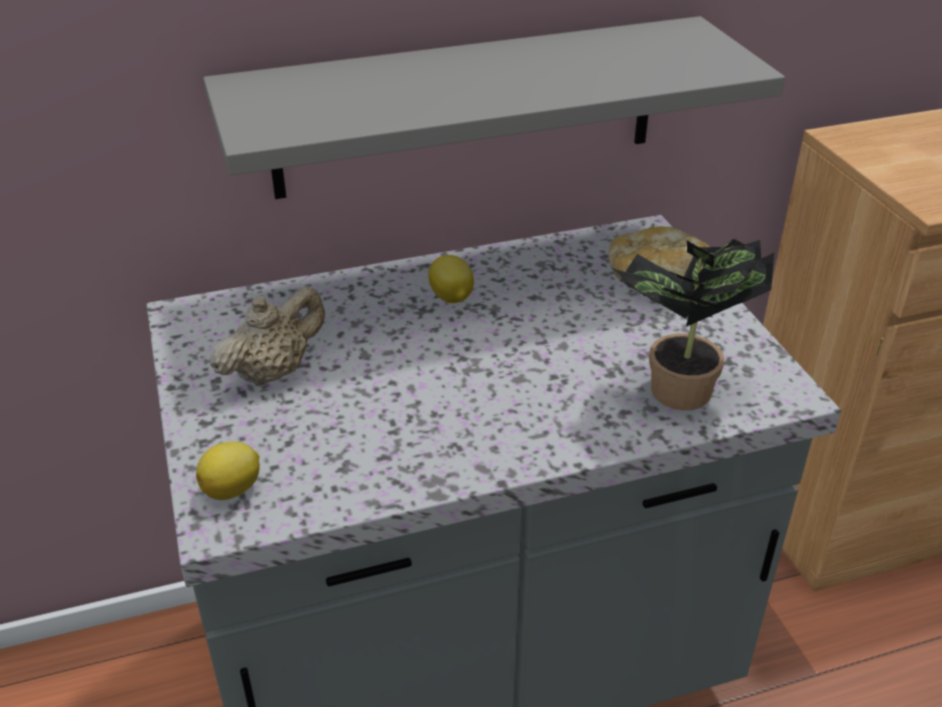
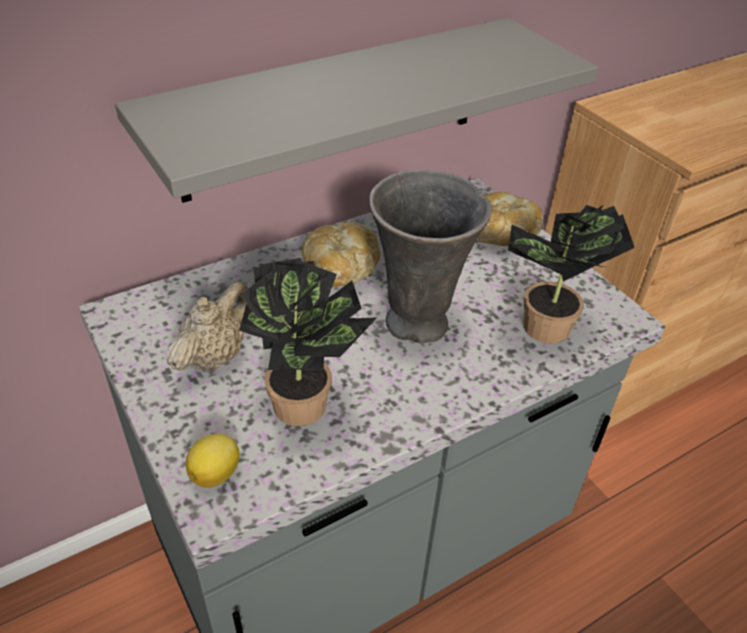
camera: 15 degrees left, 5 degrees up
lemon [428,255,474,303] -> bread [302,222,380,287]
none -> potted plant [239,258,377,426]
none -> grey vase [369,170,492,344]

